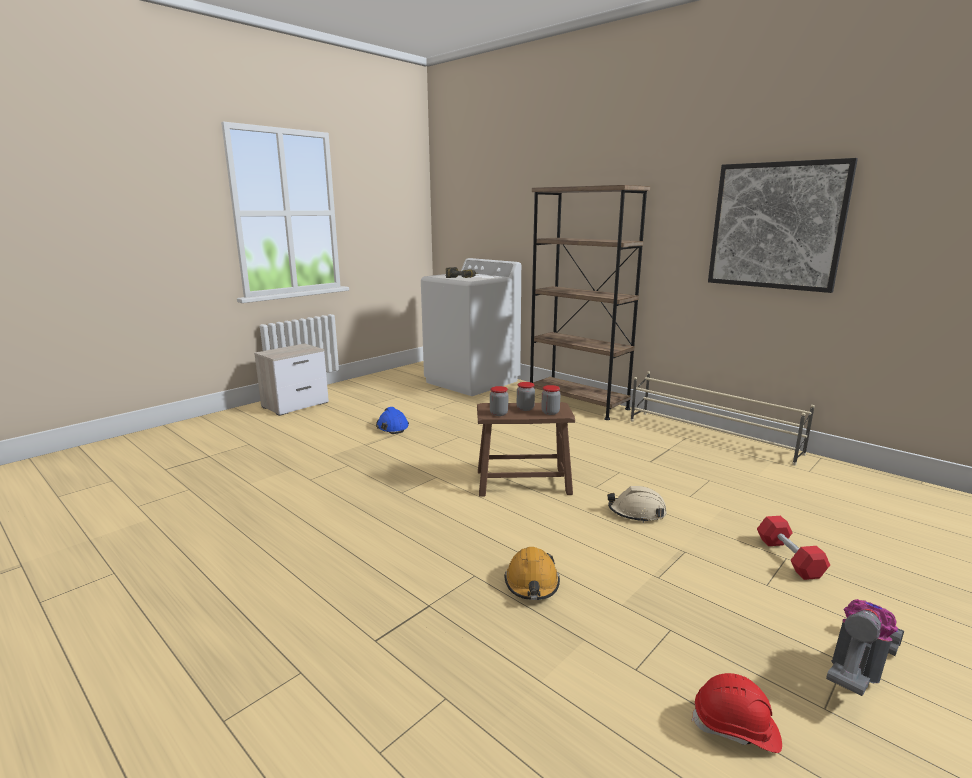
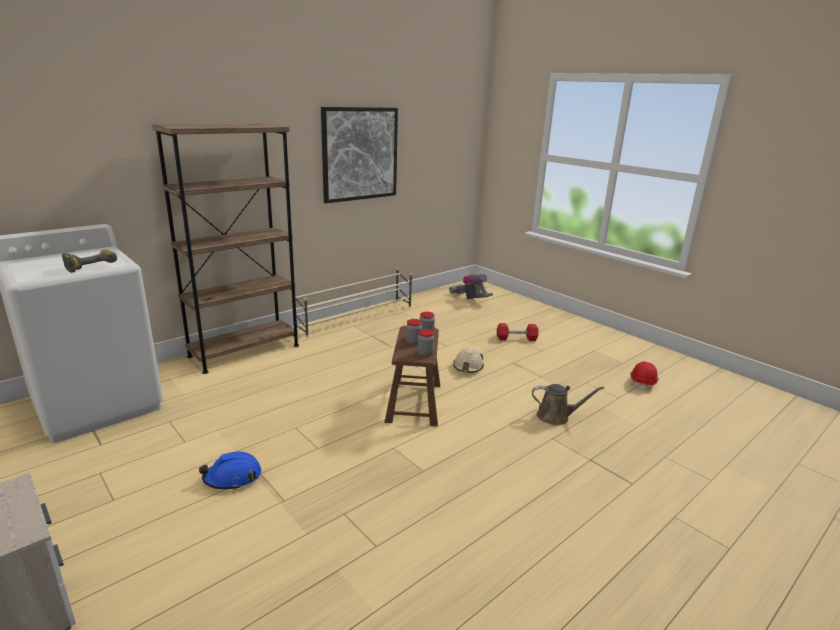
camera: 85 degrees left, 5 degrees up
orange hard hat [504,547,560,600] -> brown watering can [532,384,604,426]
vacuum cleaner [826,599,904,696] -> vacuum cleaner moved to [449,274,493,299]

